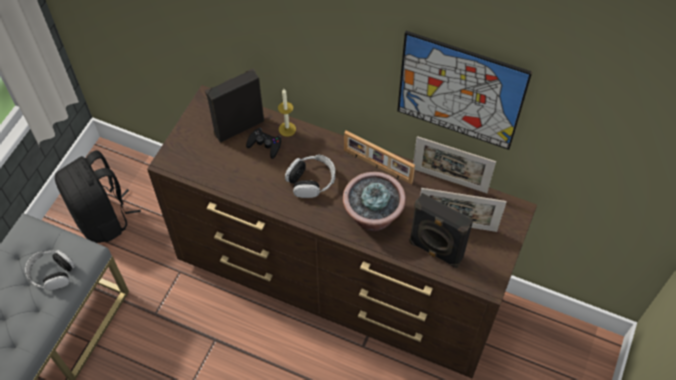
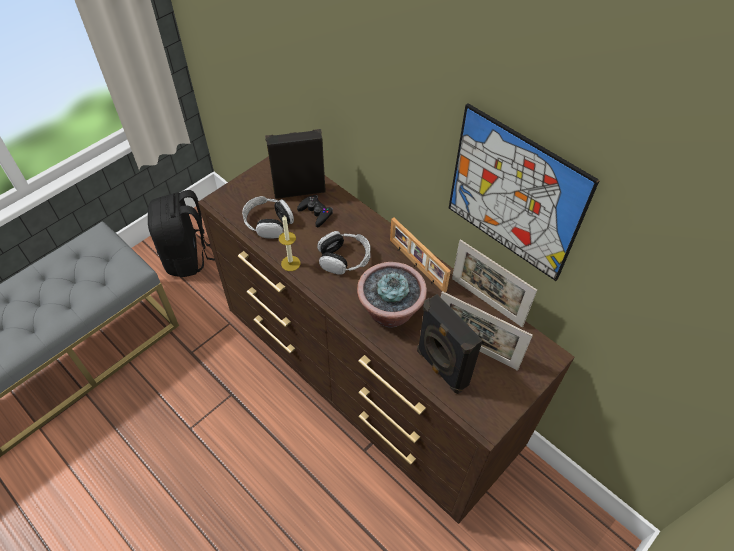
camera: 20 degrees right, 5 degrees down
headphones [25,250,75,290] -> headphones moved to [242,196,294,239]
candle [278,89,296,137] -> candle moved to [279,215,300,271]

